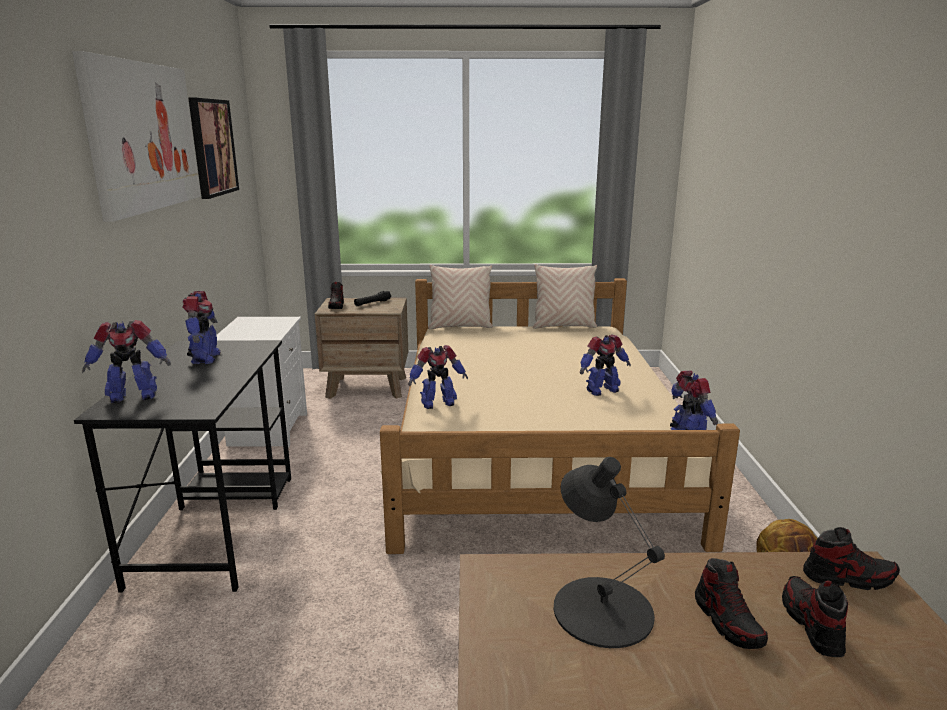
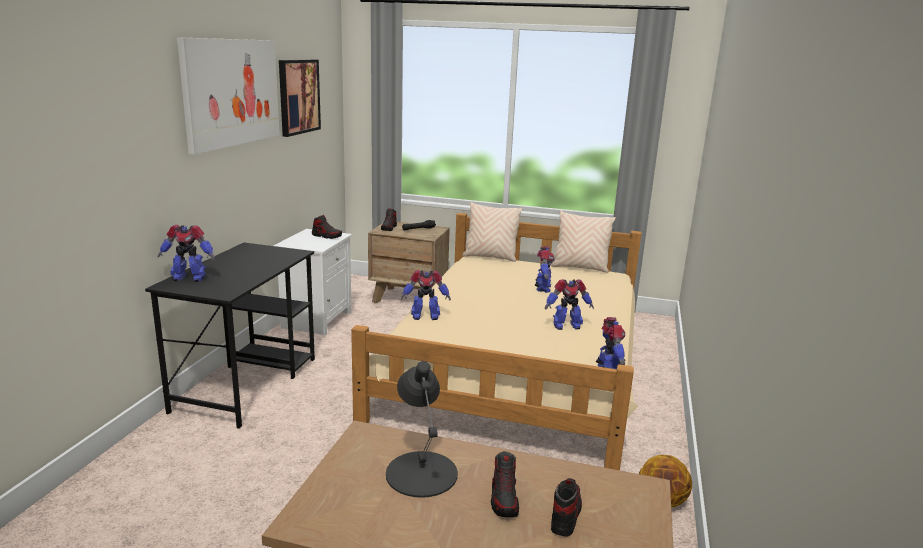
camera: 15 degrees right, 0 degrees up
toy robot [182,291,221,364] -> toy robot moved to [535,246,554,293]
shoe [803,527,900,590] -> shoe moved to [312,215,342,239]

